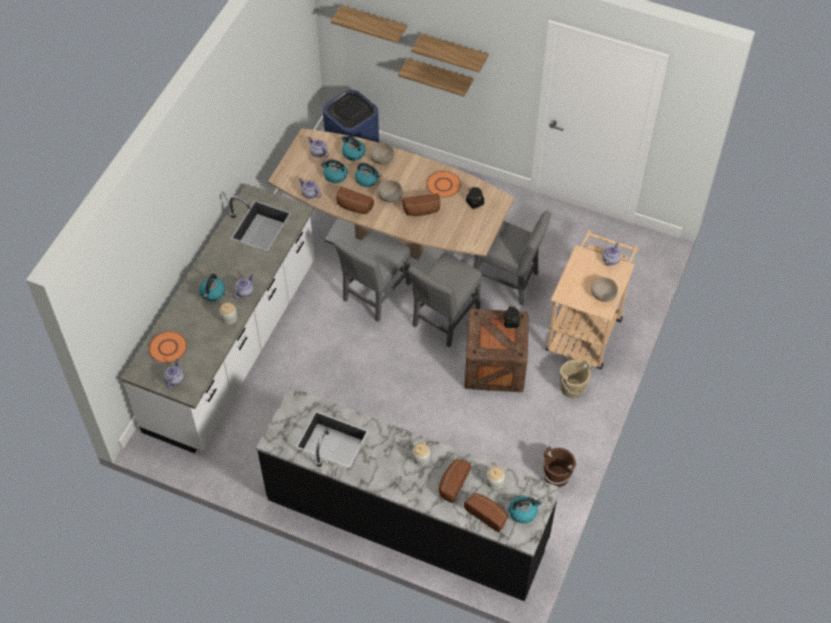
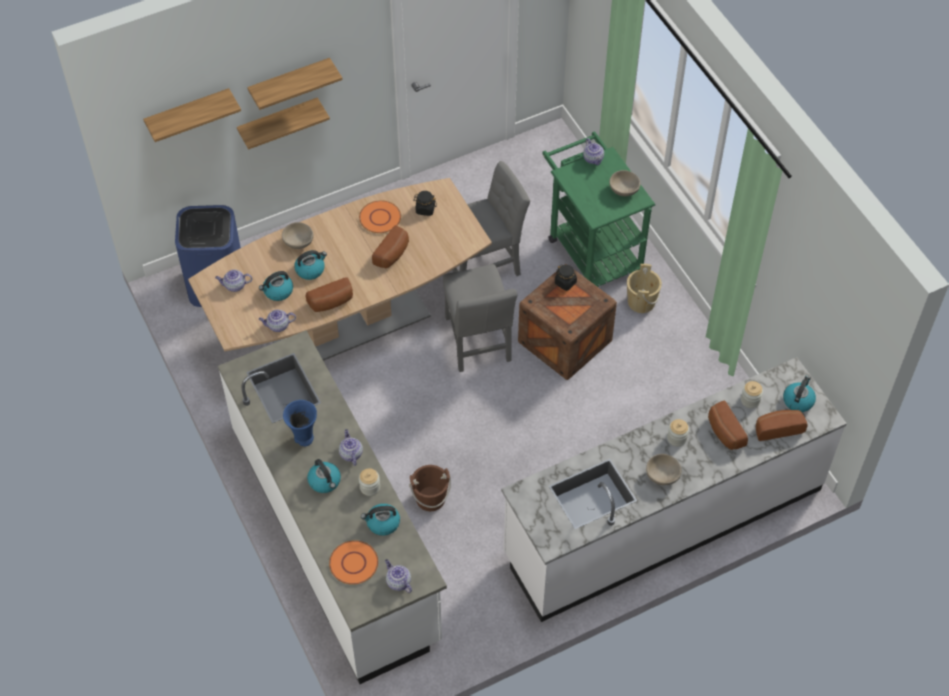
camera: 50 degrees left, 0 degrees up
black counter [256,387,561,602] -> white counter [501,357,847,622]
grey chair [334,230,411,322] -> none
kettle [342,136,366,161] -> kettle moved to [361,504,400,536]
beige bowl [377,180,402,203] -> beige bowl moved to [646,454,682,485]
brown bucket [542,446,577,487] -> brown bucket moved to [409,465,451,511]
beige cart [546,230,638,369] -> green cart [542,131,655,287]
none -> blue vase [283,400,317,446]

